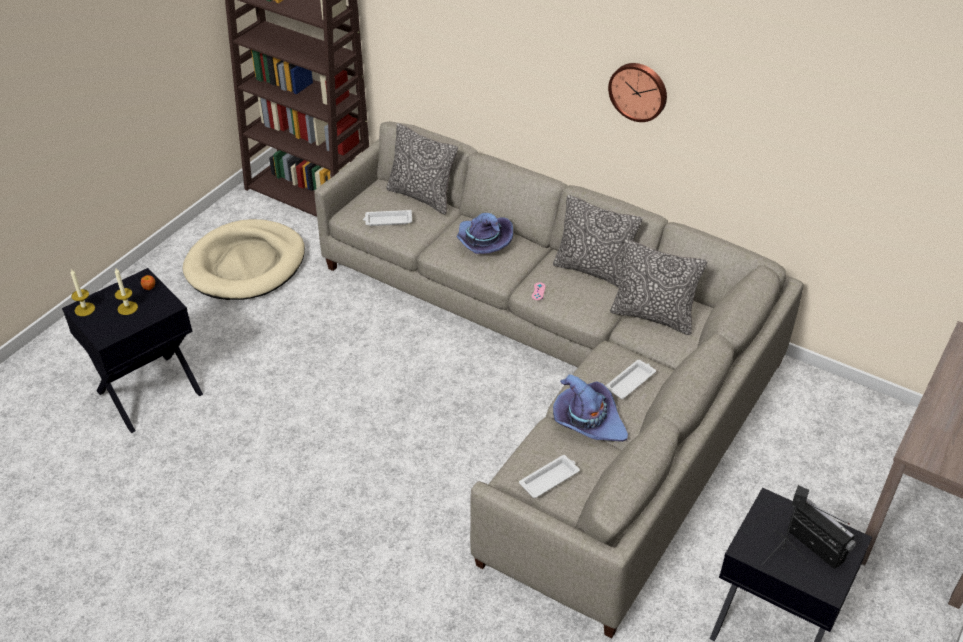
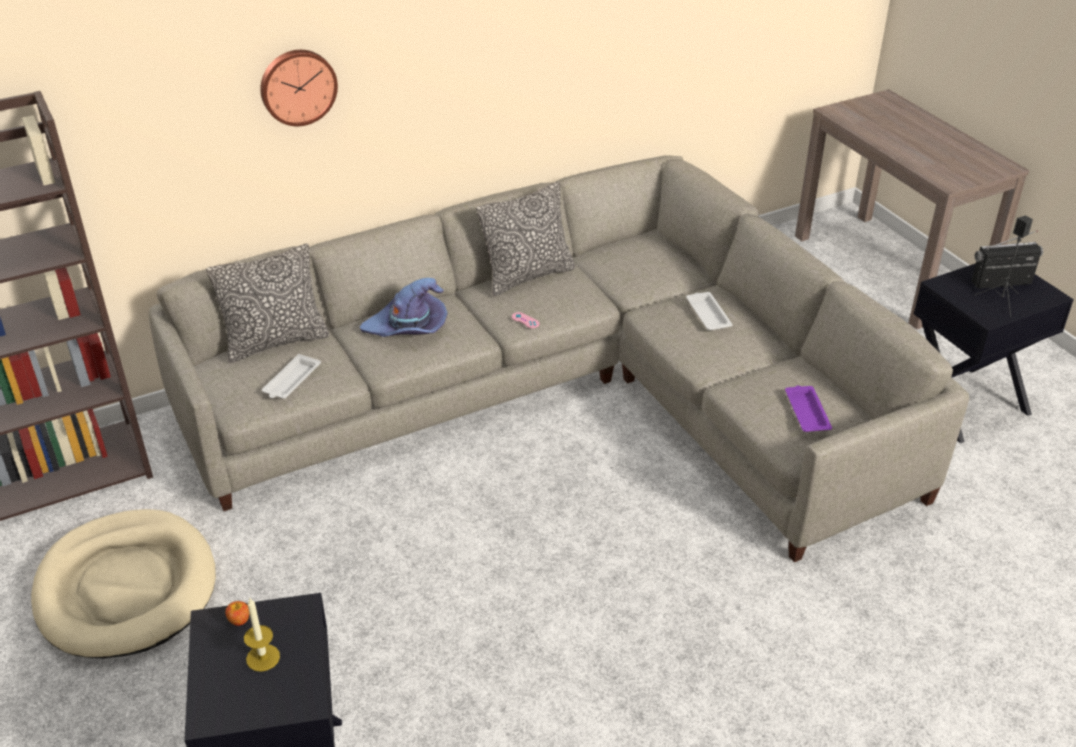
camera: 60 degrees left, 5 degrees down
candle [71,269,95,316] -> none
white tray [519,455,580,498] -> purple tray [785,386,832,432]
purple hat [553,374,628,442] -> none
wall clock [608,63,667,122] -> wall clock moved to [260,50,338,126]
pillow [610,239,707,335] -> none

